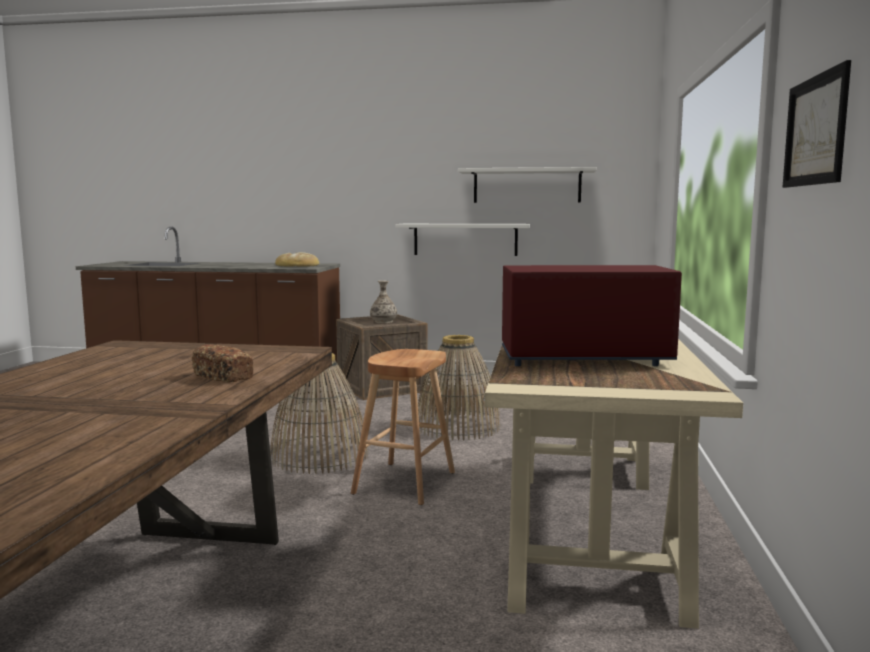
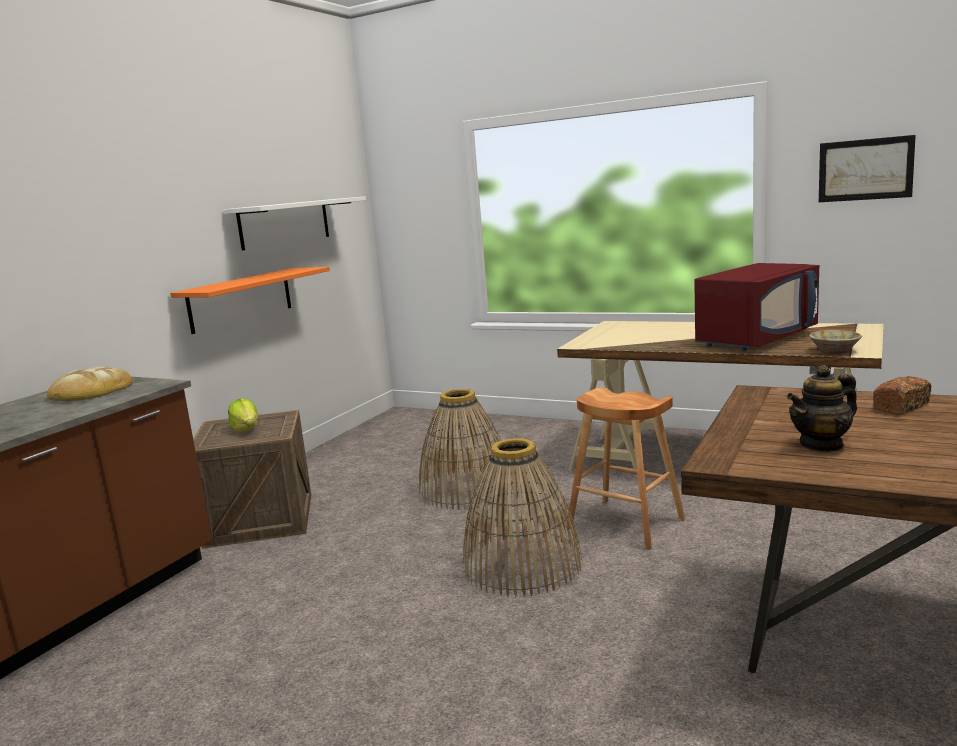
camera: 70 degrees left, 5 degrees up
vase [370,280,397,323] -> lettuce [228,399,258,432]
white shelf [395,224,530,256] -> orange shelf [170,267,330,334]
red microwave [502,265,682,366] -> red microwave turned 150 degrees counterclockwise [694,263,819,351]
none -> teapot [787,365,857,452]
none -> beige bowl [809,330,862,354]

